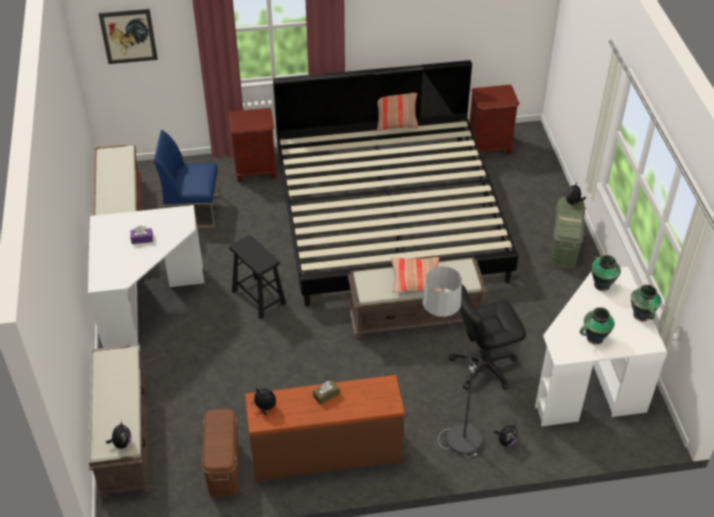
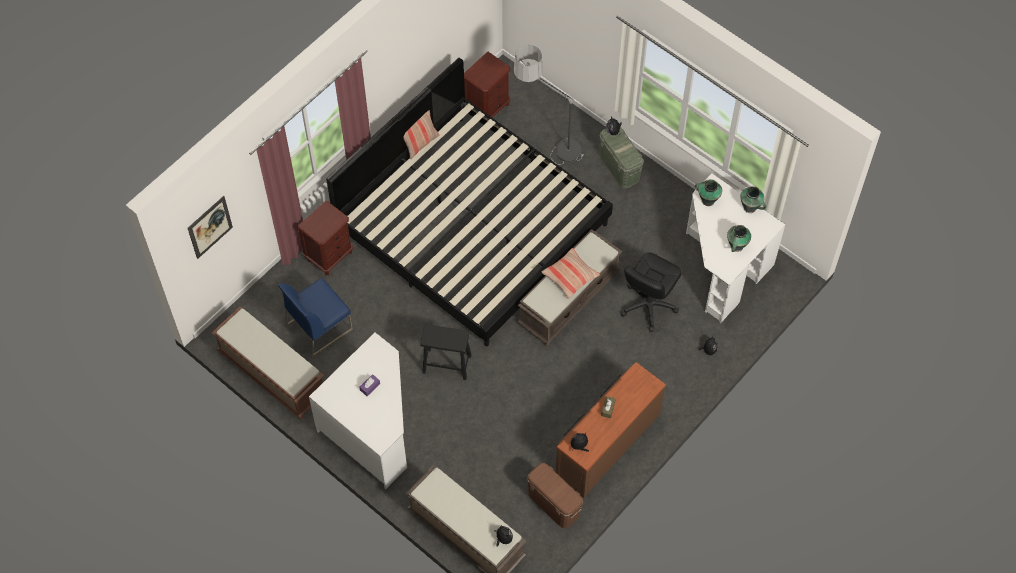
camera: 40 degrees left, 15 degrees up
floor lamp [423,266,481,458] -> floor lamp moved to [514,45,583,165]

